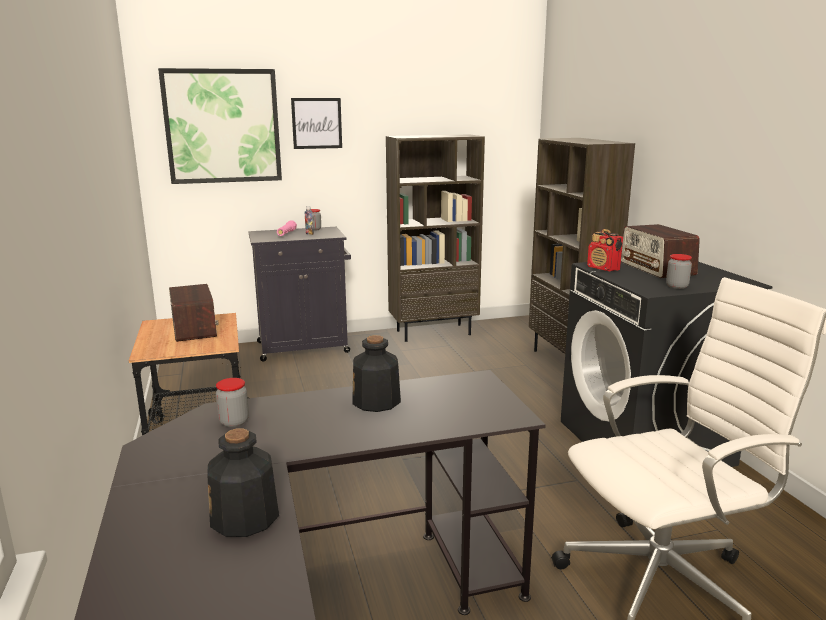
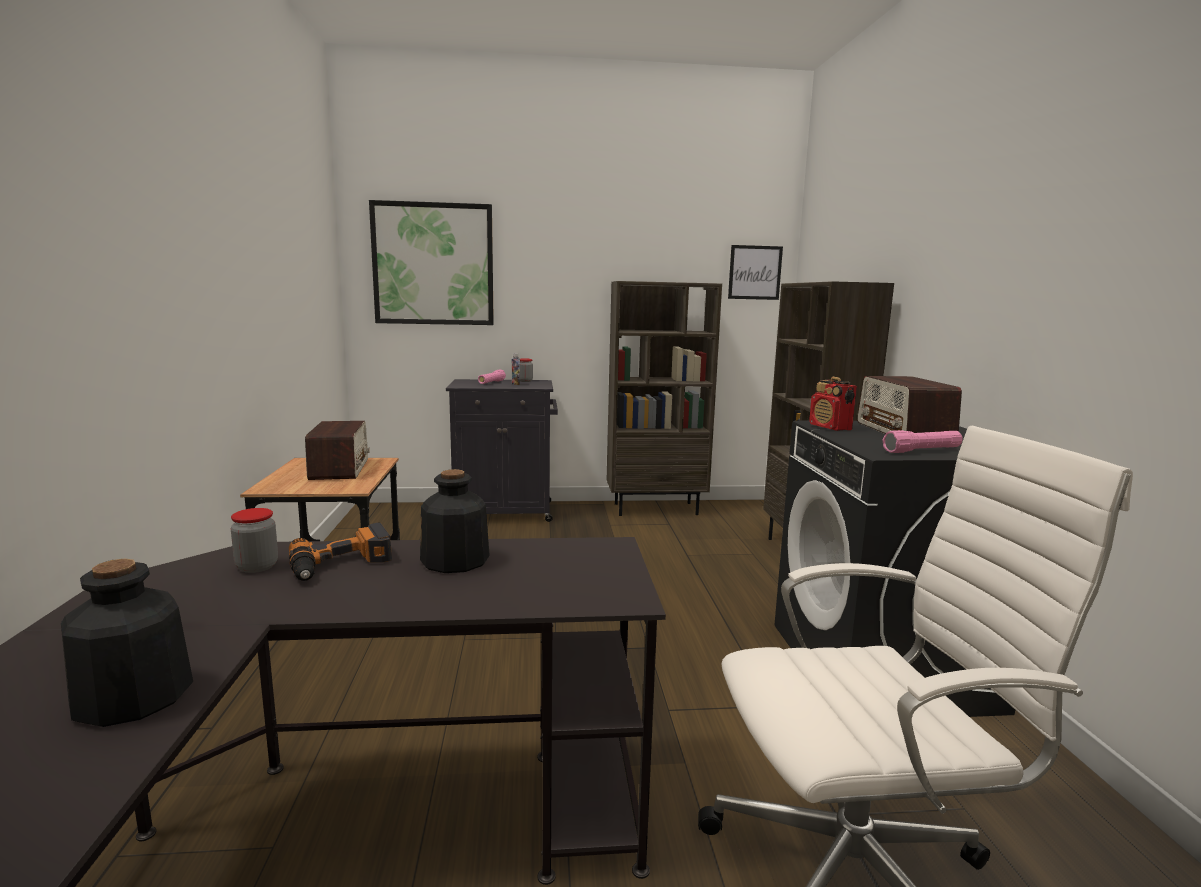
camera: 10 degrees right, 5 degrees down
picture [291,98,342,149] -> picture moved to [728,245,783,300]
jar [666,254,692,289] -> pink flashlight [883,430,963,453]
none -> power drill [289,523,392,581]

